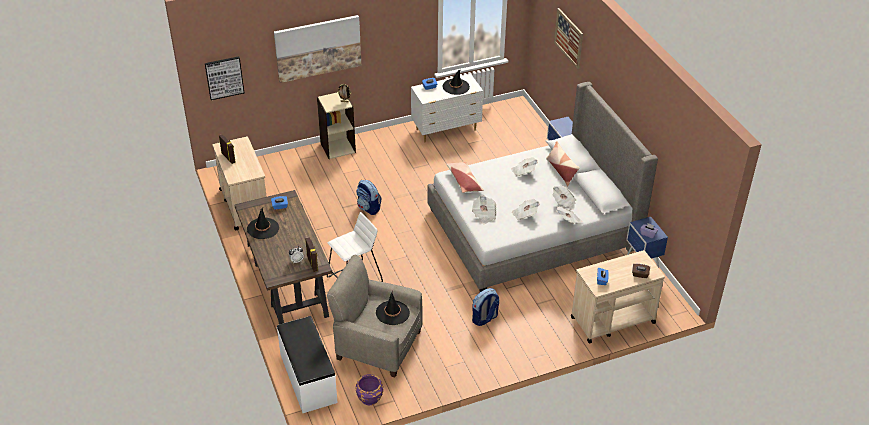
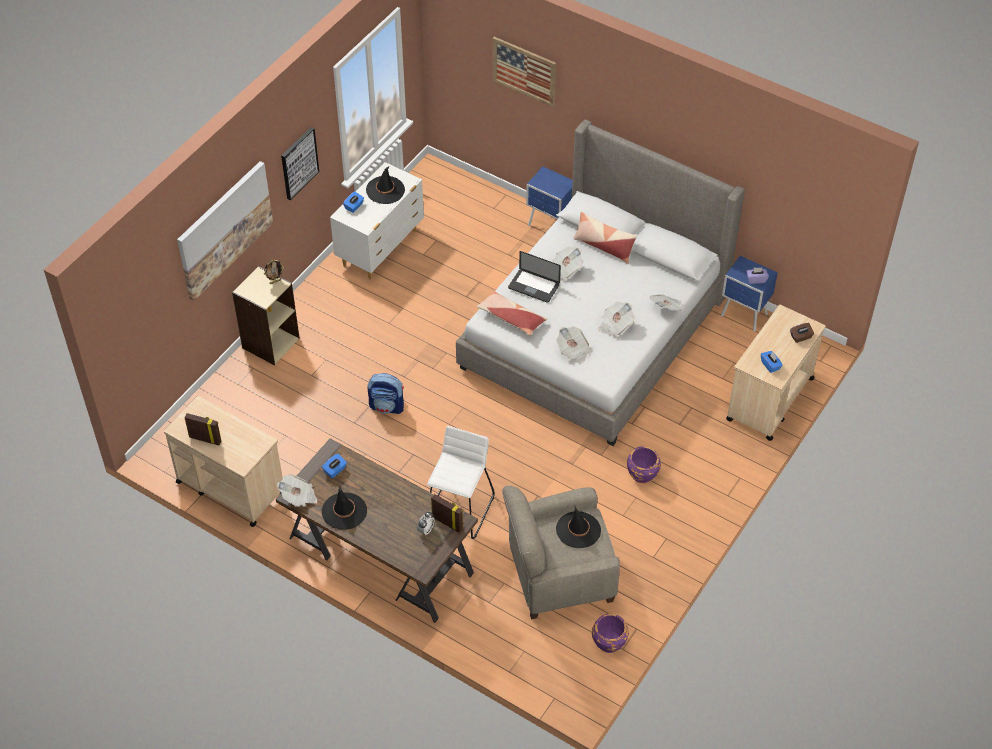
camera: 35 degrees left, 10 degrees up
picture [205,56,244,100] -> picture moved to [281,127,319,200]
white bench [277,316,338,413] -> none
backpack [472,288,499,326] -> purple planter [627,446,661,483]
newspaper [553,186,576,210] -> newspaper moved to [277,474,318,507]
none -> laptop [508,251,561,303]

